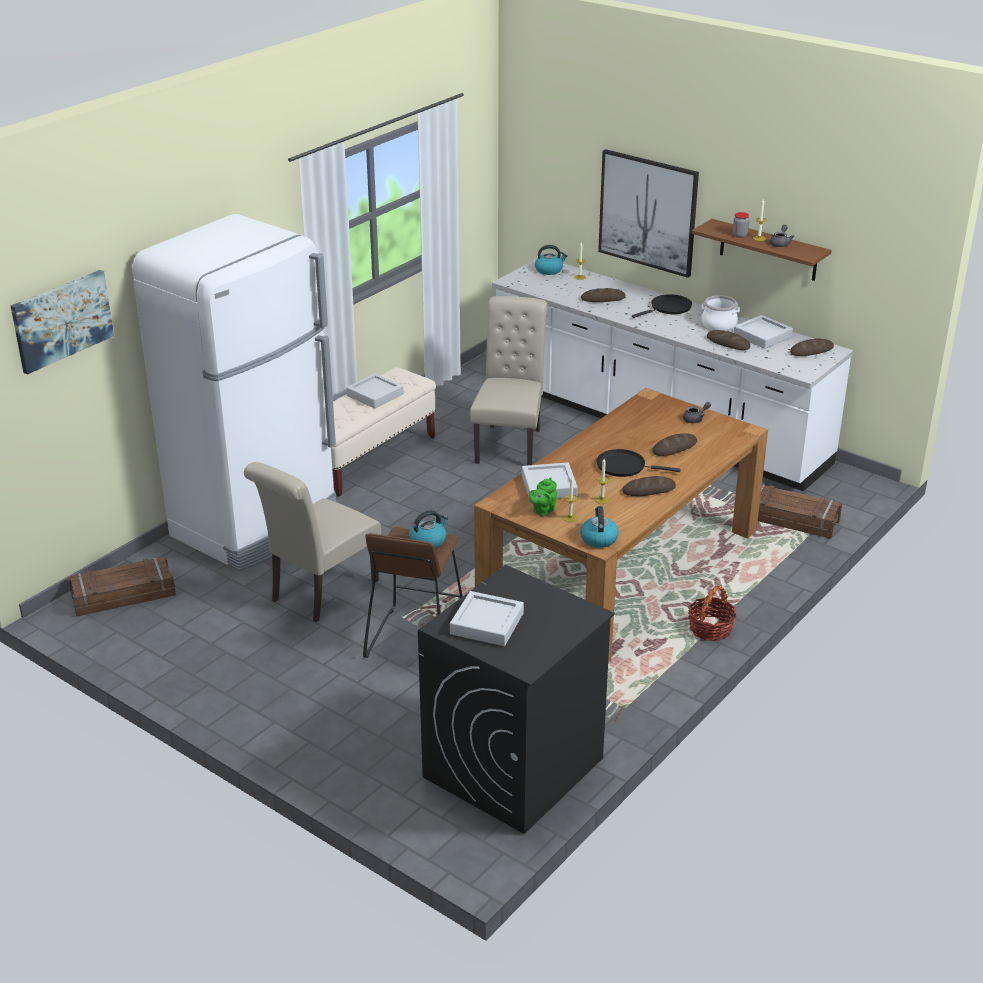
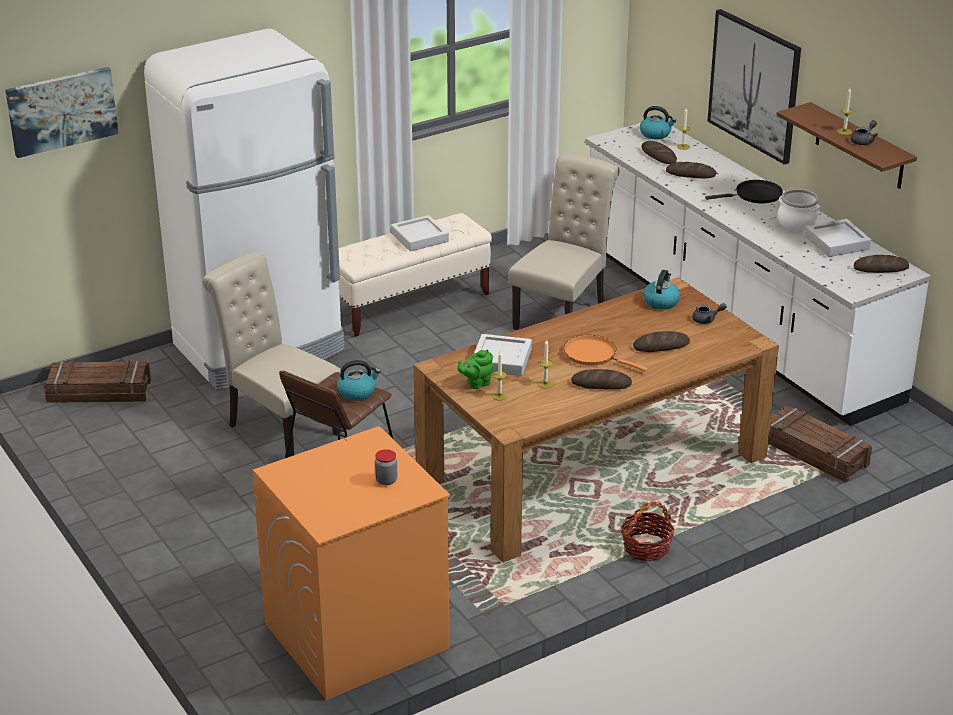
camera: 20 degrees right, 0 degrees up
beige chair [244,462,381,622] -> beige chair turned 75 degrees clockwise [202,252,341,457]
black washing machine [418,565,615,834] -> orange washing machine [252,426,450,700]
grey tray [450,591,524,646] -> none
kettle [580,506,619,548] -> kettle moved to [643,270,680,309]
black frying pan [596,449,681,477] -> orange frying pan [564,335,648,372]
bread [707,330,751,350] -> bread moved to [641,141,677,164]
jar [733,212,749,238] -> jar moved to [375,449,397,485]

